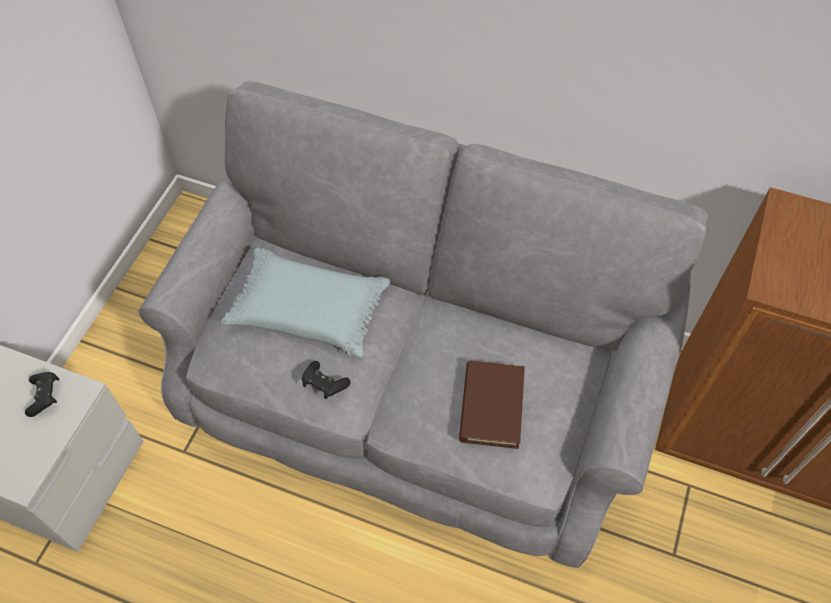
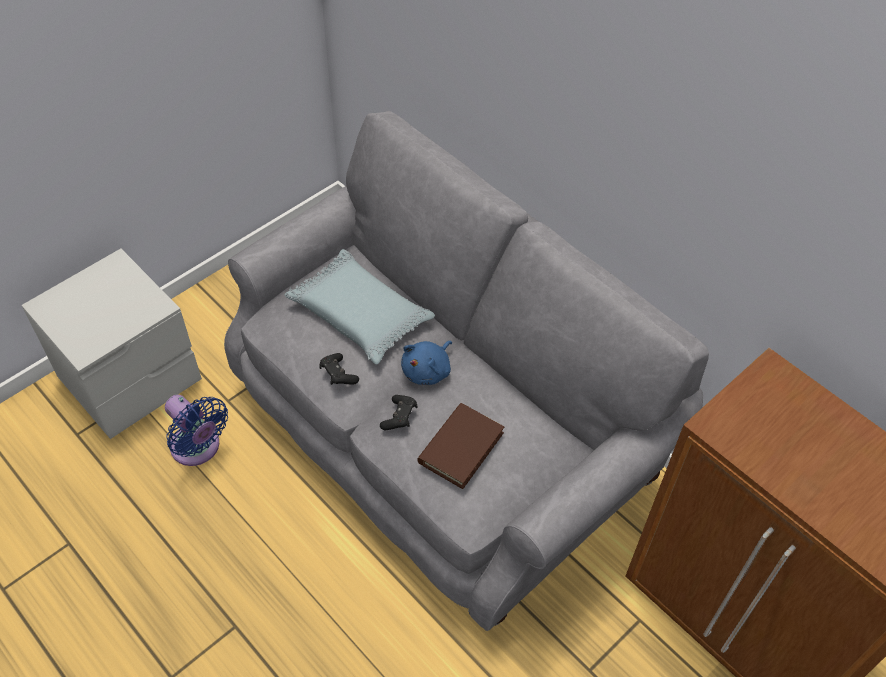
camera: 25 degrees right, 5 degrees down
black game controller [25,372,59,417] -> black game controller moved to [380,395,418,430]
none -> blue fan [165,395,228,466]
none -> blue plush toy [401,341,452,385]

